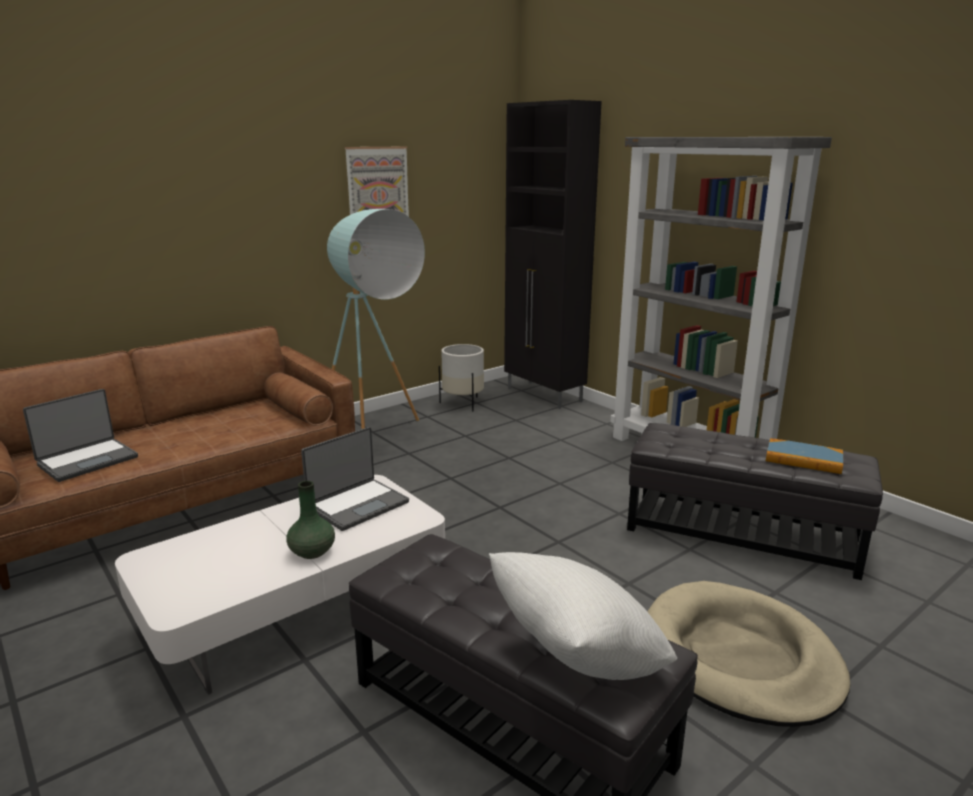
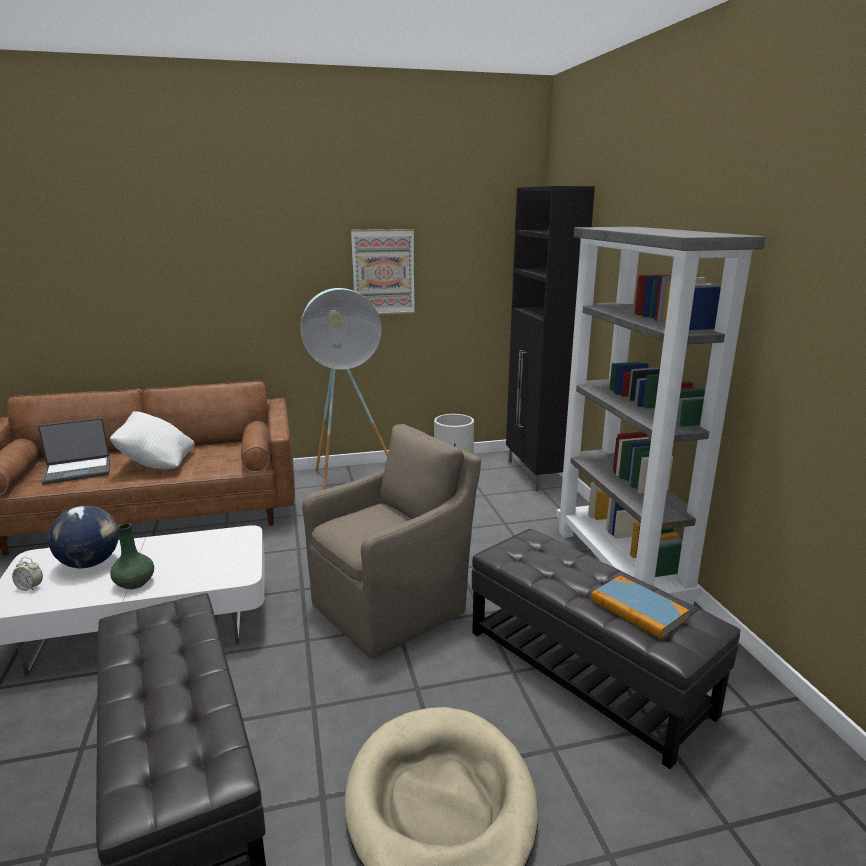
camera: 25 degrees right, 0 degrees up
laptop [301,427,409,531] -> none
white pillow [489,552,677,680] -> white pillow moved to [110,411,195,469]
none -> alarm clock [12,557,43,591]
none -> globe [48,506,119,568]
none -> brown armchair [302,424,481,659]

